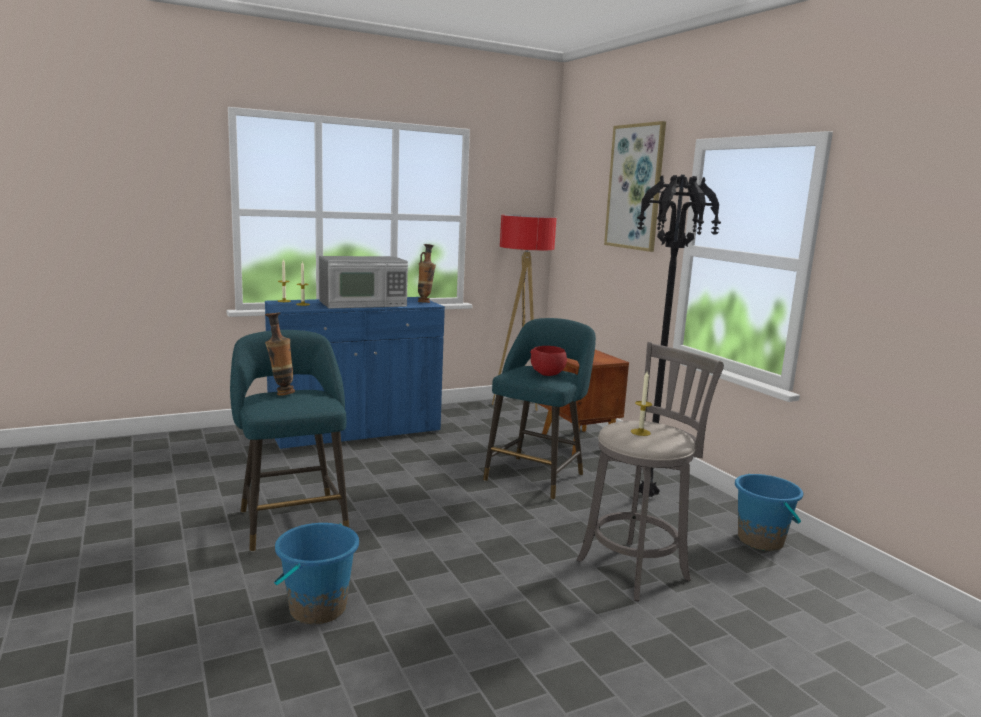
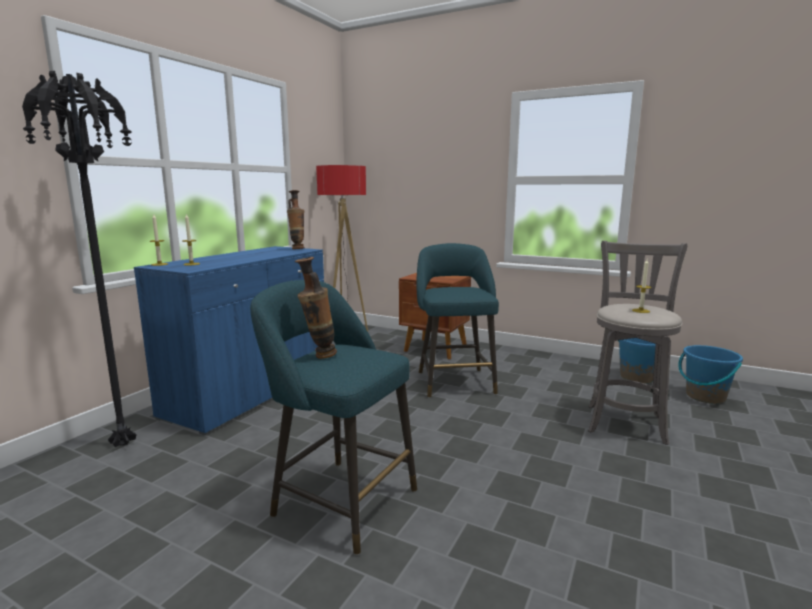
camera: 35 degrees left, 0 degrees up
blue bucket [274,523,359,624] -> blue bucket moved to [678,345,743,404]
microwave [319,256,408,309] -> none
red bowl [530,346,567,376] -> none
picture [604,121,666,252] -> none
black floor lamp [637,175,721,497] -> black floor lamp moved to [22,71,137,447]

